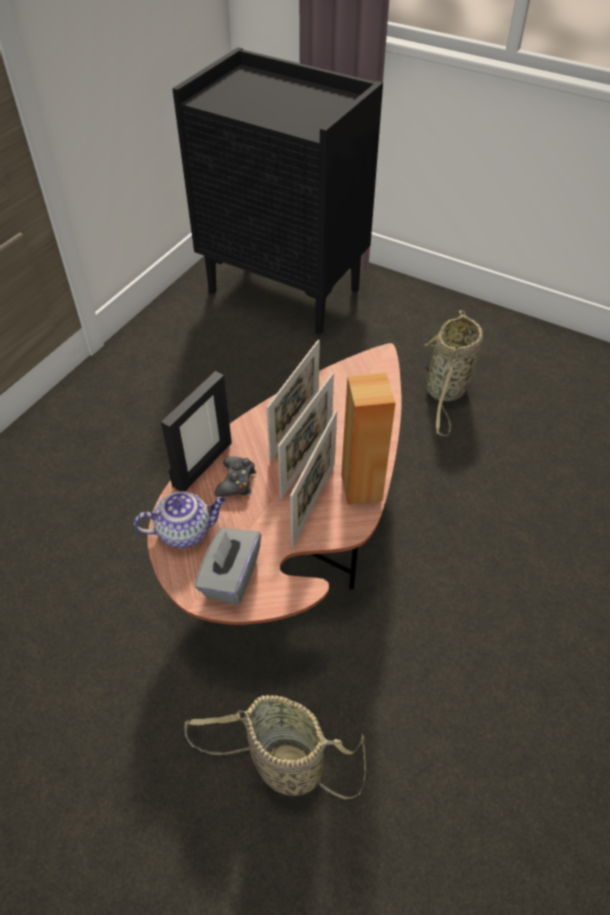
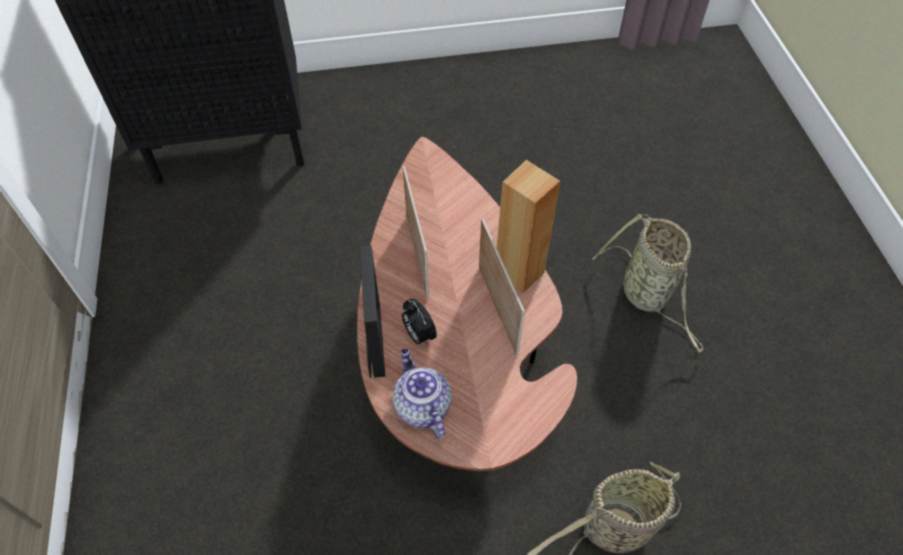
camera: 40 degrees left, 5 degrees up
teapot [134,491,226,548] -> teapot turned 60 degrees counterclockwise [393,349,452,438]
grey tissue box [195,528,261,605] -> none
black game controller [215,456,256,497] -> alarm clock [402,299,437,346]
picture frame [278,373,334,499] -> none
basket [425,310,483,436] -> basket moved to [592,214,703,353]

